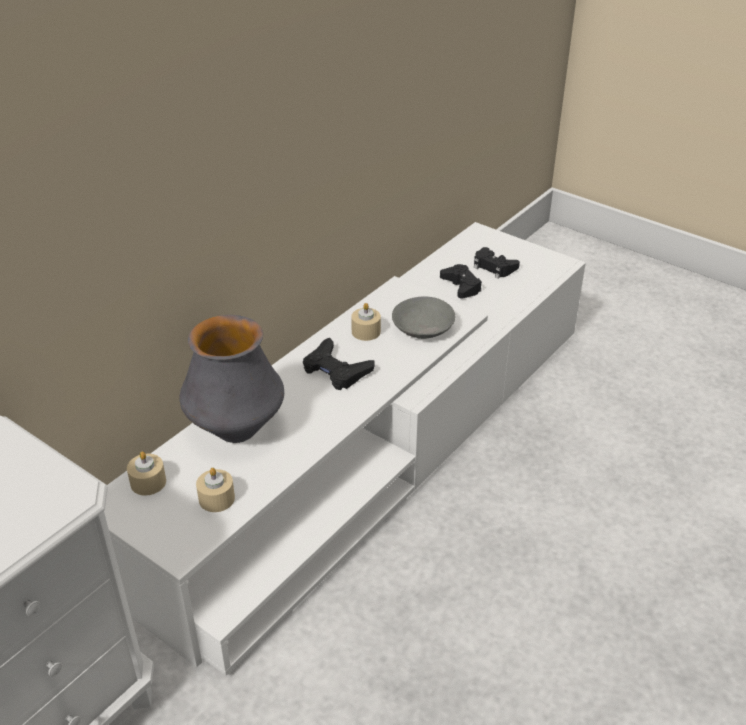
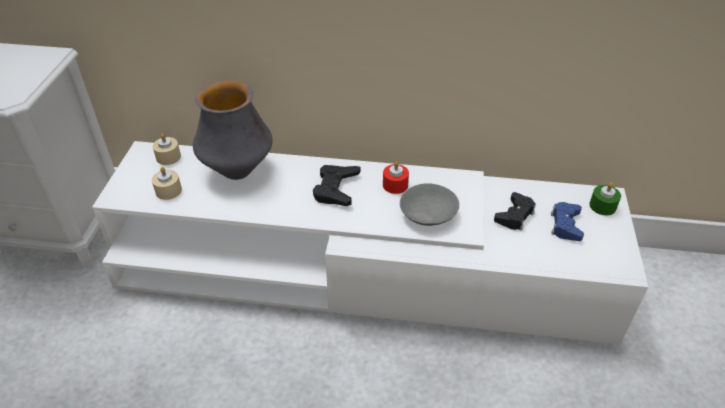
camera: 60 degrees right, 5 degrees up
beige candle [351,303,381,341] -> red candle [383,161,409,194]
black game controller [474,247,520,279] -> blue game controller [551,202,584,241]
none -> green candle [589,183,621,215]

